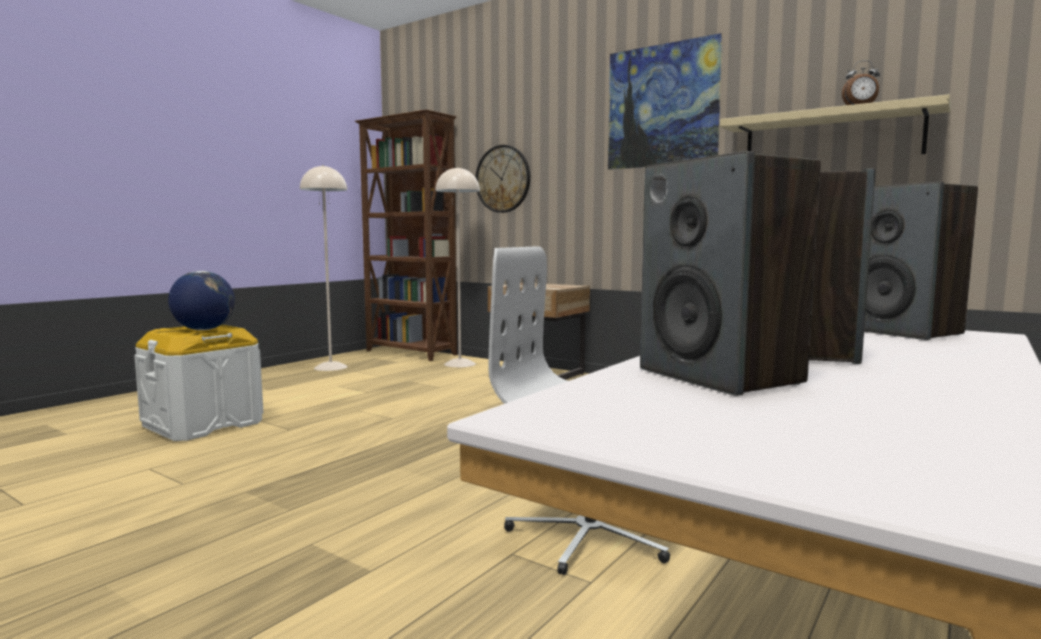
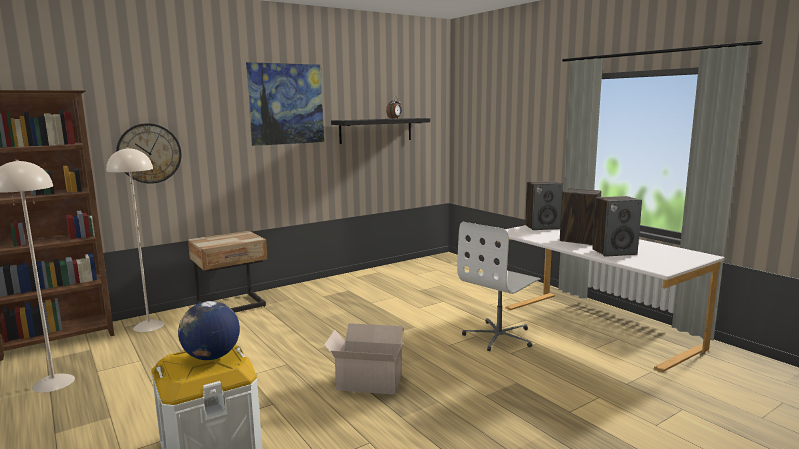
camera: 70 degrees left, 5 degrees up
beige shelf [720,94,951,154] -> black shelf [331,118,430,144]
none -> cardboard box [324,323,407,395]

